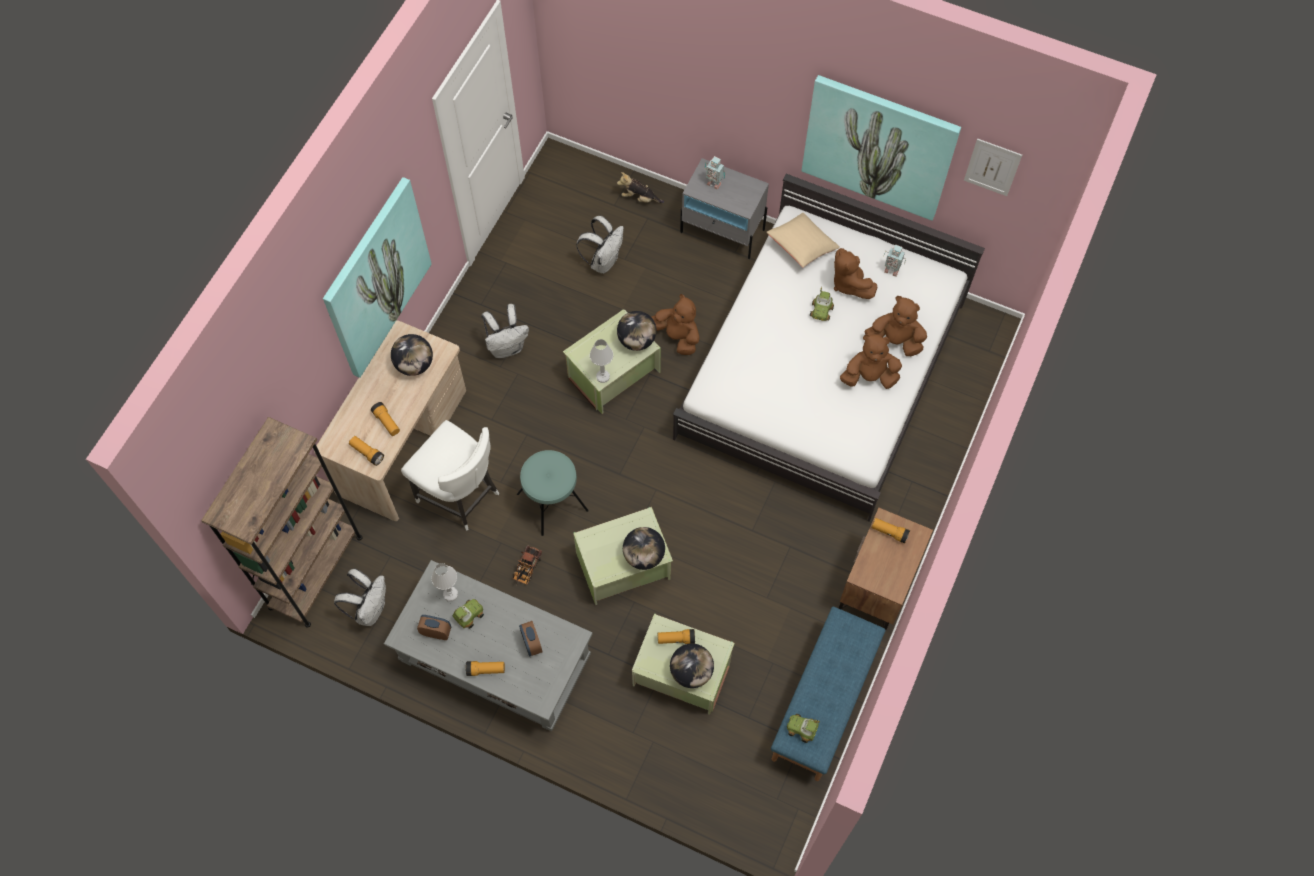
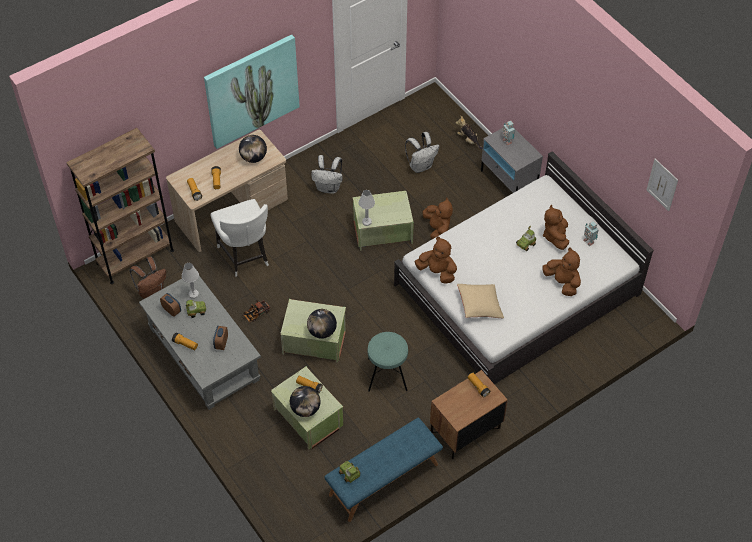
camera: 30 degrees right, 10 degrees down
white backpack [334,569,386,626] -> brown backpack [130,257,166,299]
turquoise stool [517,450,589,536] -> turquoise stool moved to [368,332,408,392]
globe [617,311,657,351] -> none
beige pillow [766,213,840,268] -> beige pillow moved to [457,284,504,318]
picture [802,75,961,221] -> none
brown plush toy [840,334,902,389] -> brown plush toy moved to [414,237,457,284]

